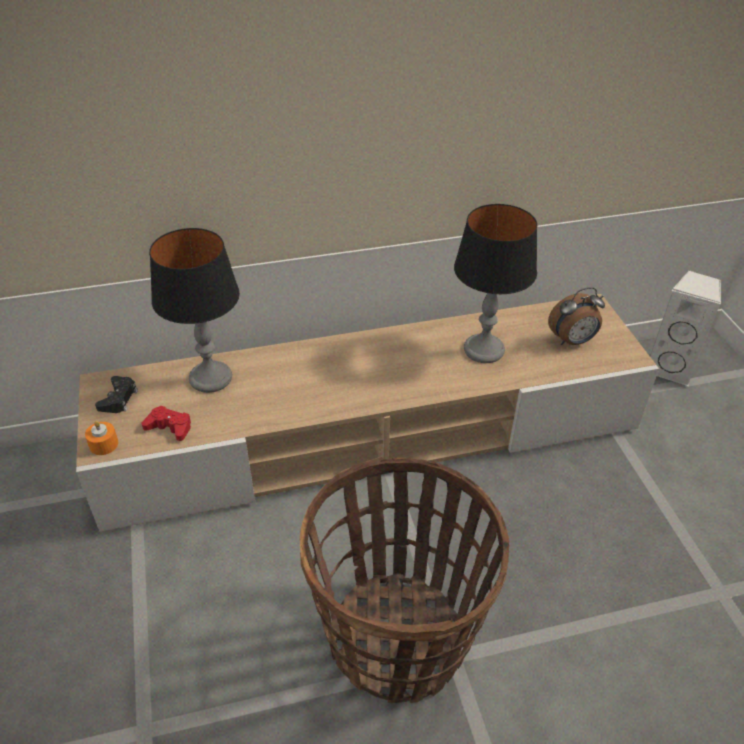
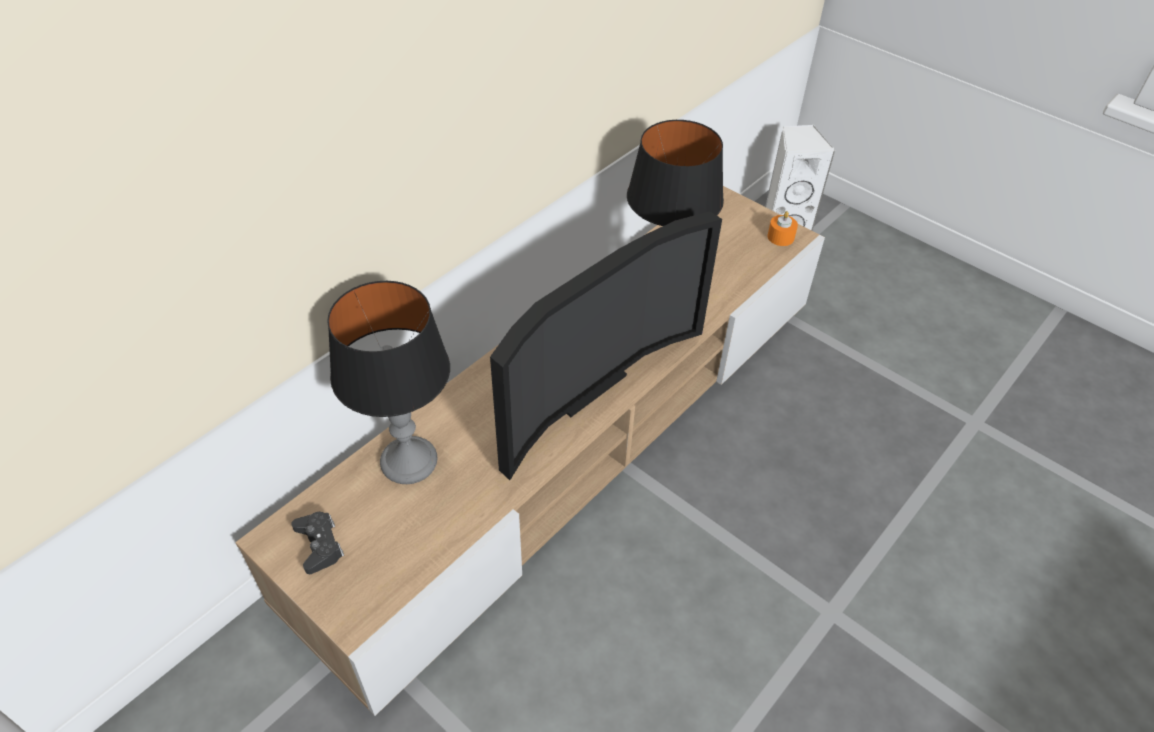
camera: 35 degrees left, 5 degrees up
orange candle [85,421,118,455] -> orange candle moved to [767,211,798,246]
red game controller [142,405,191,441] -> none
basket [300,456,509,703] -> none
alarm clock [548,287,605,345] -> none
none -> television [490,211,722,480]

